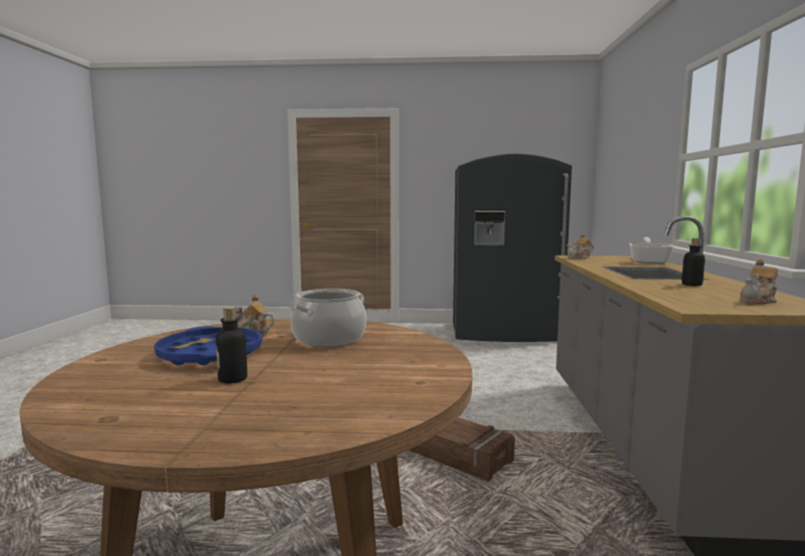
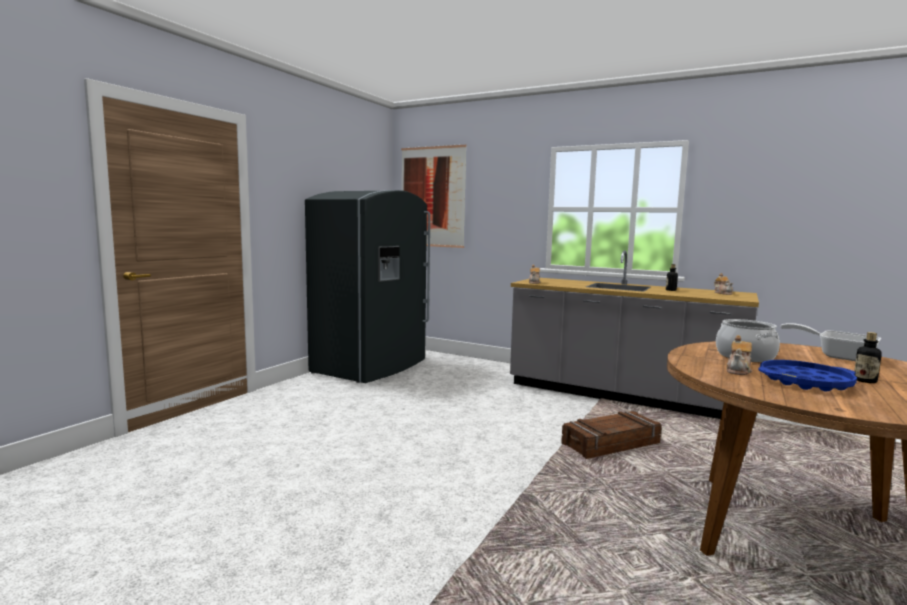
camera: 65 degrees left, 0 degrees up
frying pan [629,237,674,264] -> frying pan moved to [780,323,881,361]
none -> picture [401,145,467,248]

